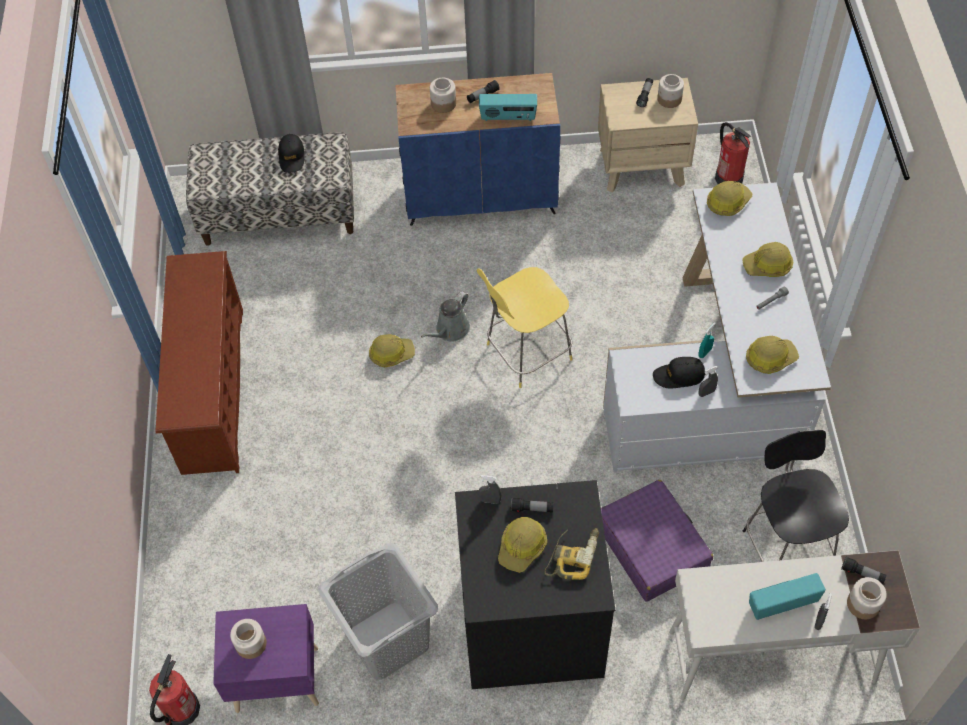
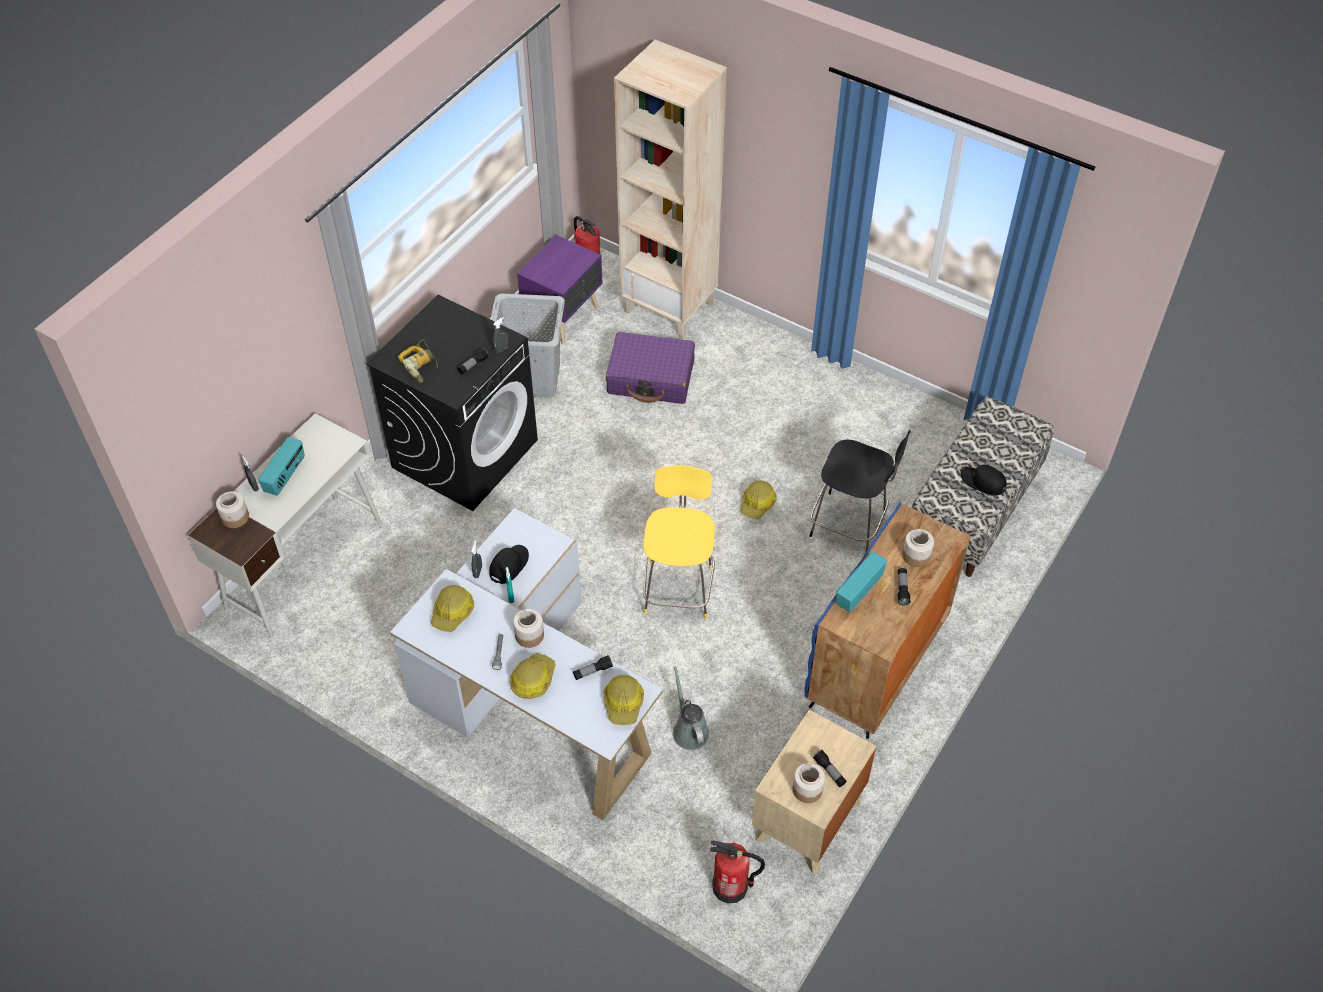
camera: 125 degrees right, 5 degrees down
brown shoe rack [156,251,243,475] -> none
jar [230,619,267,659] -> jar moved to [513,609,544,648]
grey watering can [421,291,470,342] -> grey watering can moved to [673,666,709,750]
hard hat [498,517,547,573] -> none
purple suitcase [601,480,713,602] -> purple suitcase moved to [606,332,695,404]
black stool [743,430,849,562] -> black stool moved to [810,430,911,551]
flashlight [841,556,887,584] -> flashlight moved to [573,655,613,680]
none -> beige bookcase [614,40,727,339]

